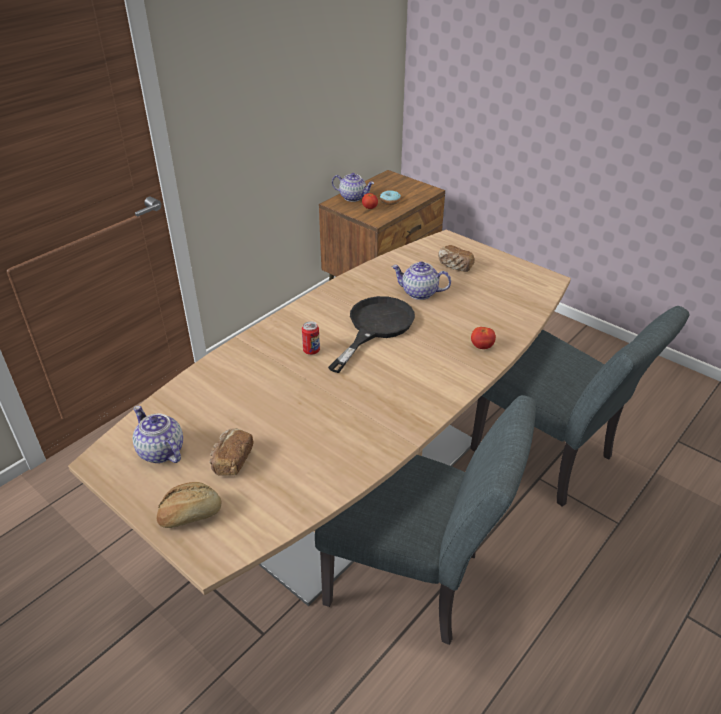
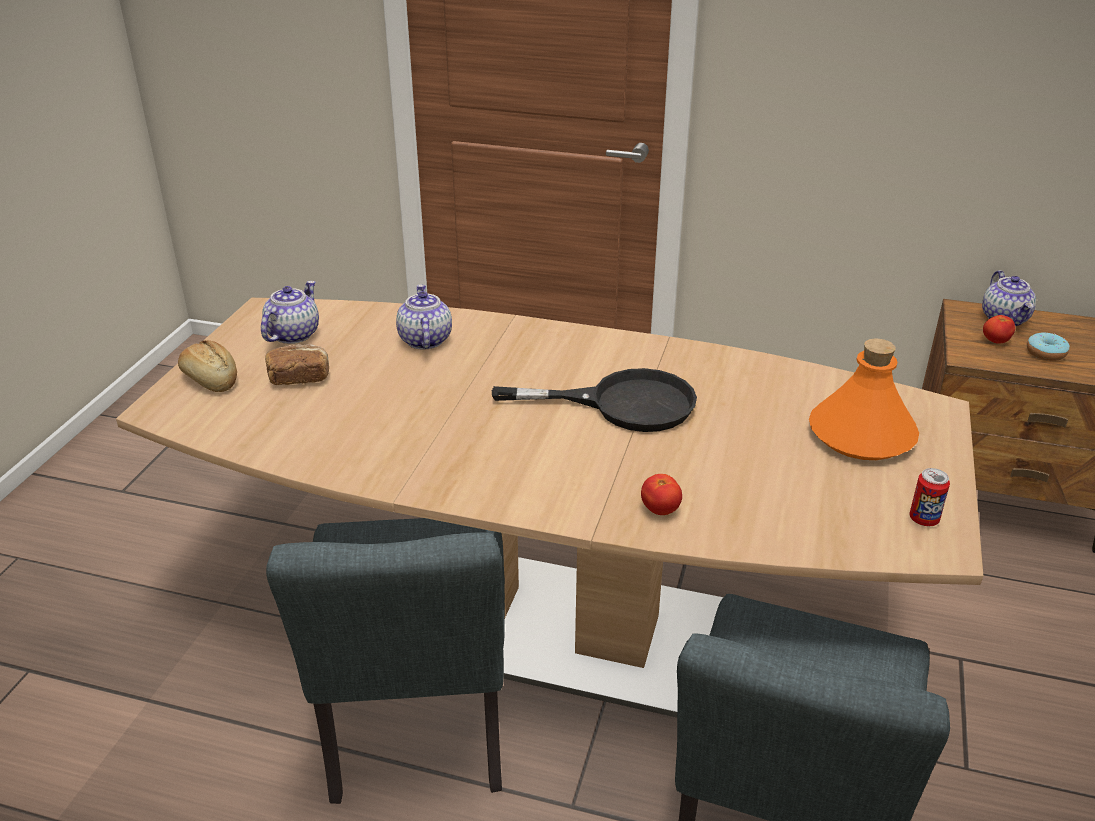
camera: 65 degrees right, 5 degrees down
can [302,321,320,355] -> can moved to [909,468,950,526]
teapot [391,261,451,300] -> teapot moved to [396,285,452,350]
bread [438,245,475,272] -> orange bottle [809,339,919,460]

